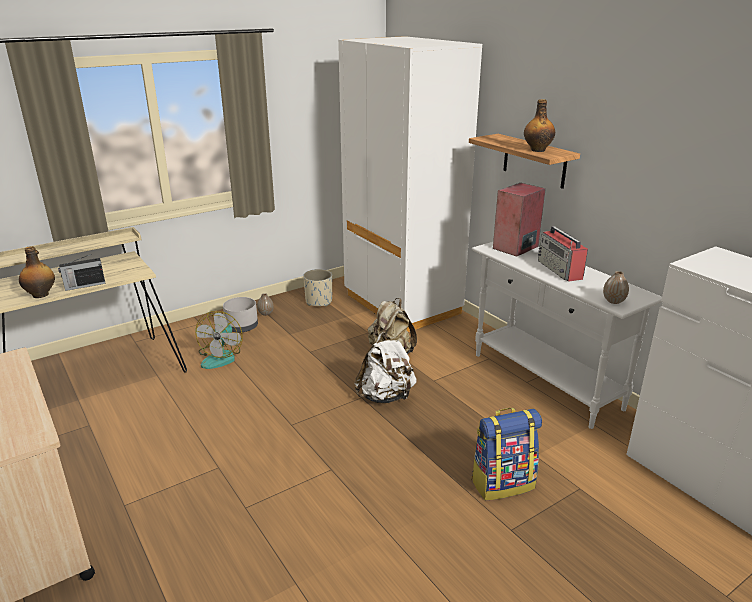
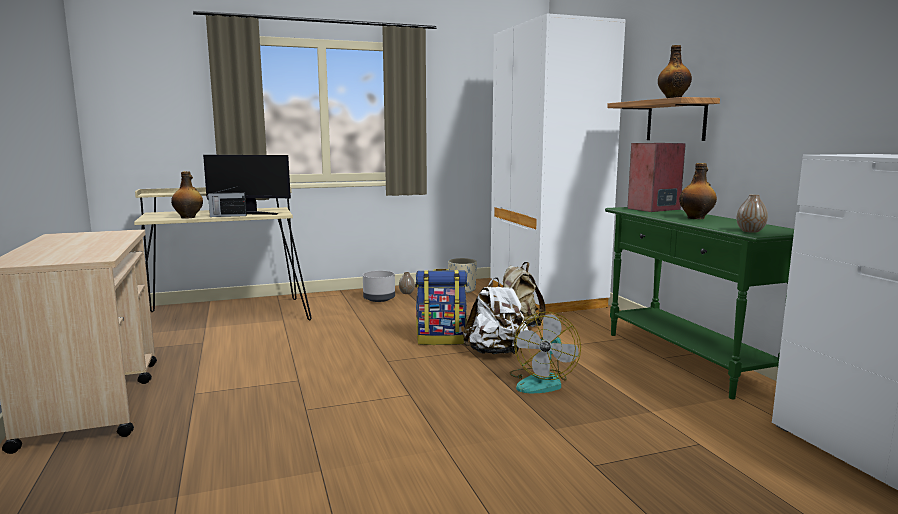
camera: 15 degrees right, 15 degrees down
fan [196,311,243,369] -> fan moved to [509,312,581,393]
backpack [471,408,542,500] -> backpack moved to [415,269,467,345]
white console table [472,242,662,429] -> green console table [605,207,794,399]
radio [538,226,588,282] -> bottle [679,163,717,219]
none -> monitor [203,155,291,215]

